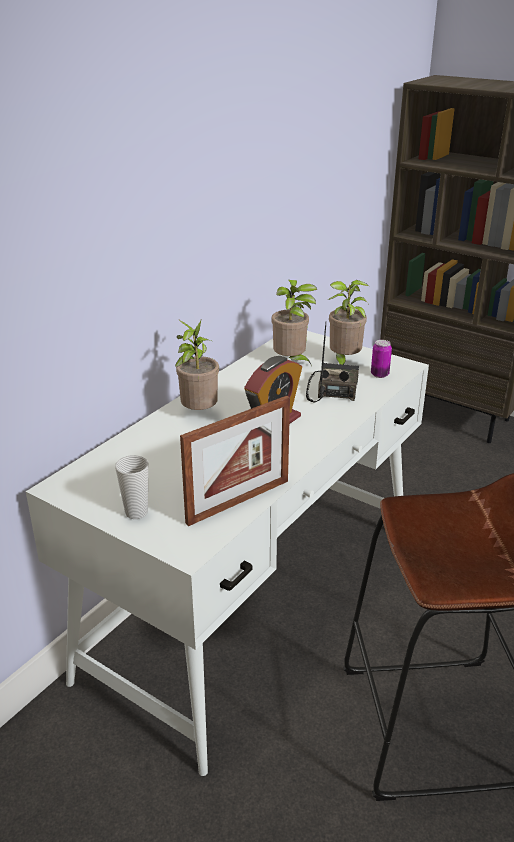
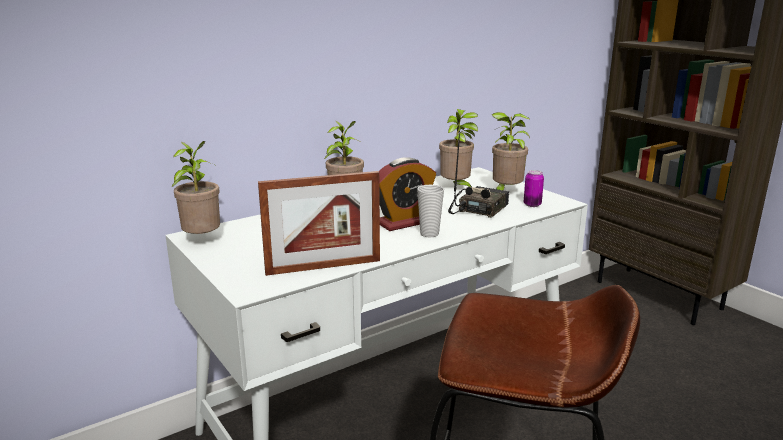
camera: 20 degrees right, 10 degrees down
cup [115,455,148,519] -> cup moved to [417,185,444,237]
none -> potted plant [171,141,220,234]

